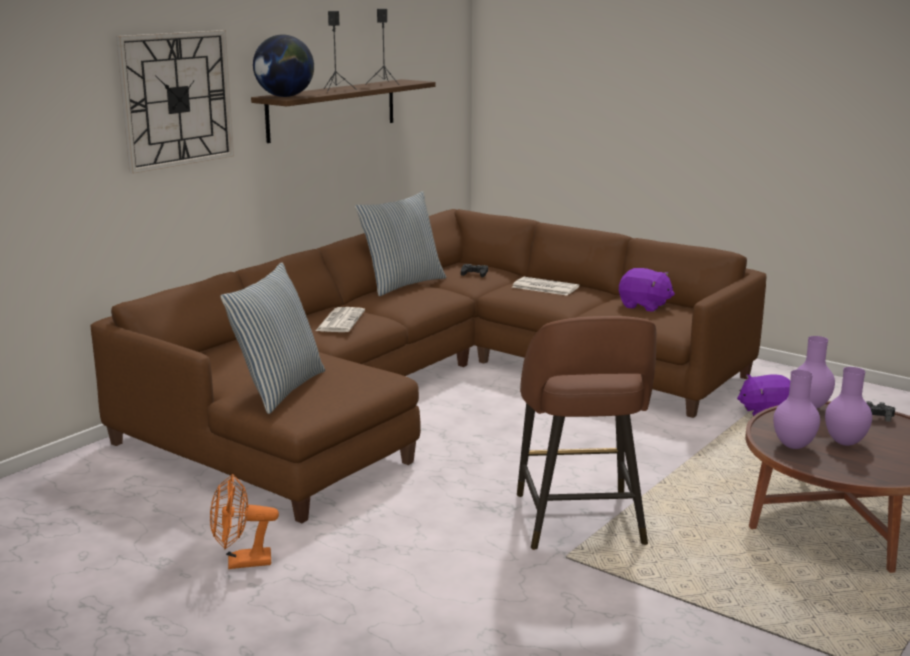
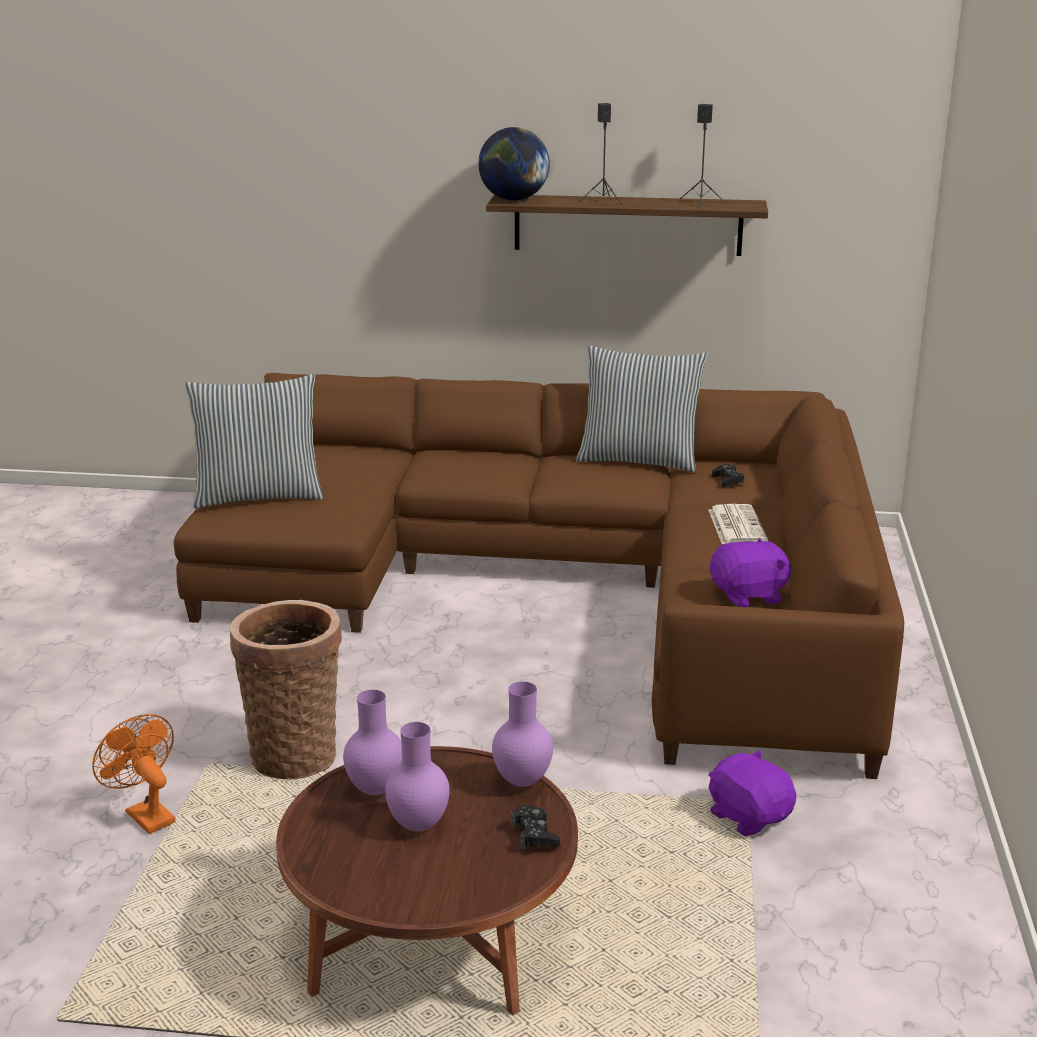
camera: 60 degrees right, 5 degrees up
wall clock [116,30,234,173] -> none
orange fan [210,474,279,569] -> orange fan moved to [92,714,175,834]
newspaper [315,307,365,332] -> none
brown stool [517,316,656,550] -> basket [230,600,342,780]
purple plush toy [619,268,675,312] -> purple plush toy turned 105 degrees counterclockwise [710,537,792,607]

